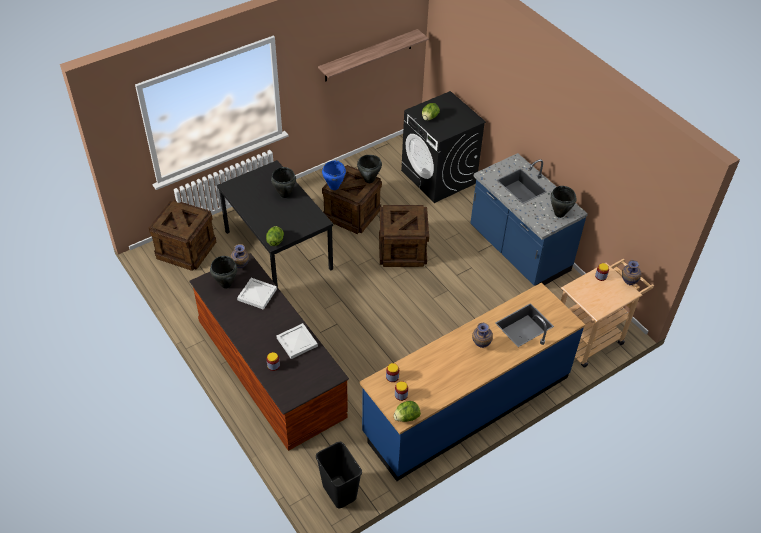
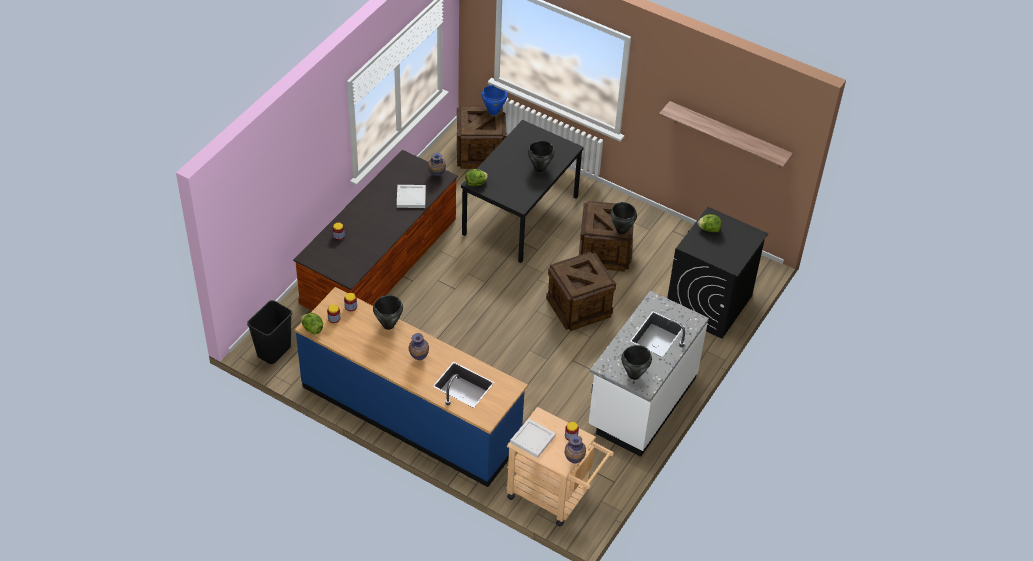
camera: 65 degrees right, 0 degrees up
black cooking pot [210,256,237,288] -> black cooking pot moved to [373,295,403,330]
white tray [276,323,318,359] -> white tray moved to [510,418,556,458]
blue cooking pot [322,161,346,190] -> blue cooking pot moved to [482,85,507,115]
blue counter [470,153,588,286] -> white counter [589,290,709,457]

